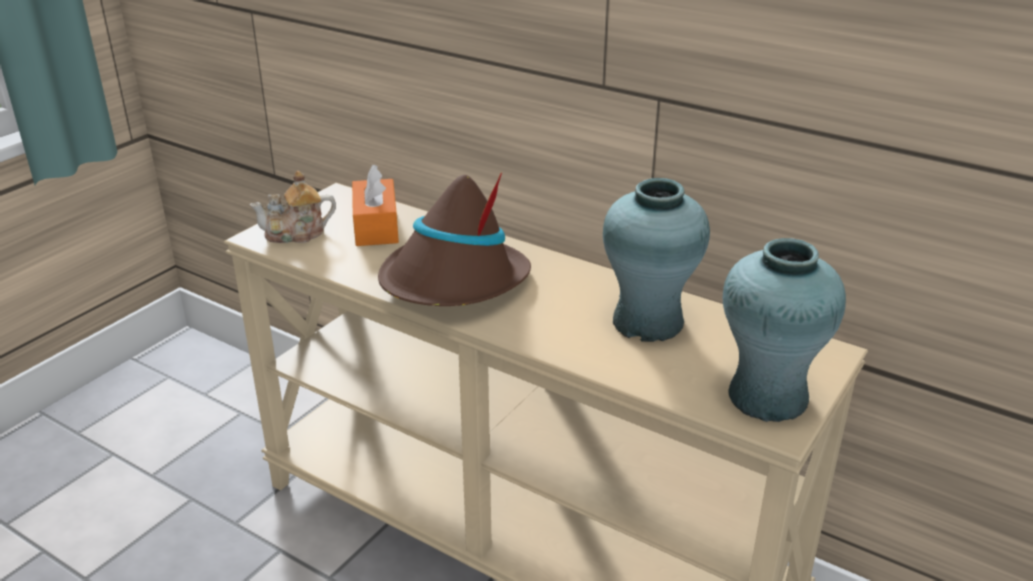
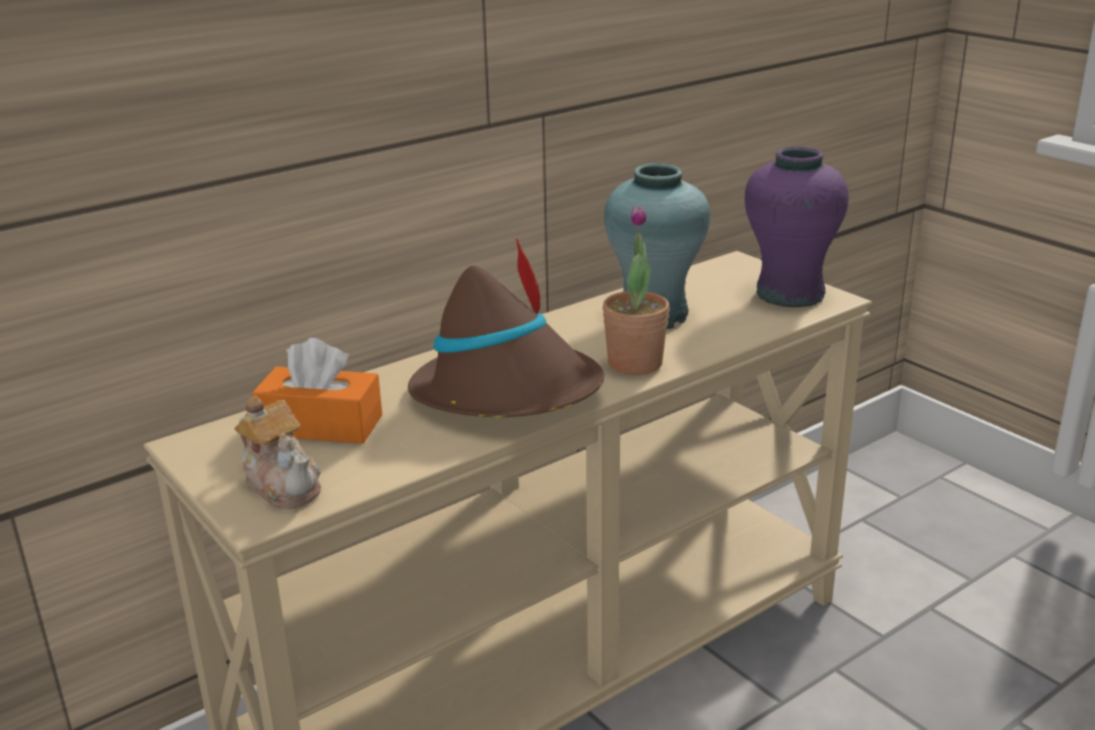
camera: 70 degrees left, 5 degrees down
teapot [249,171,336,243] -> teapot turned 45 degrees counterclockwise [234,395,321,509]
turquoise vase [723,238,846,422] -> purple vase [745,147,849,307]
none -> potted plant [603,205,670,375]

